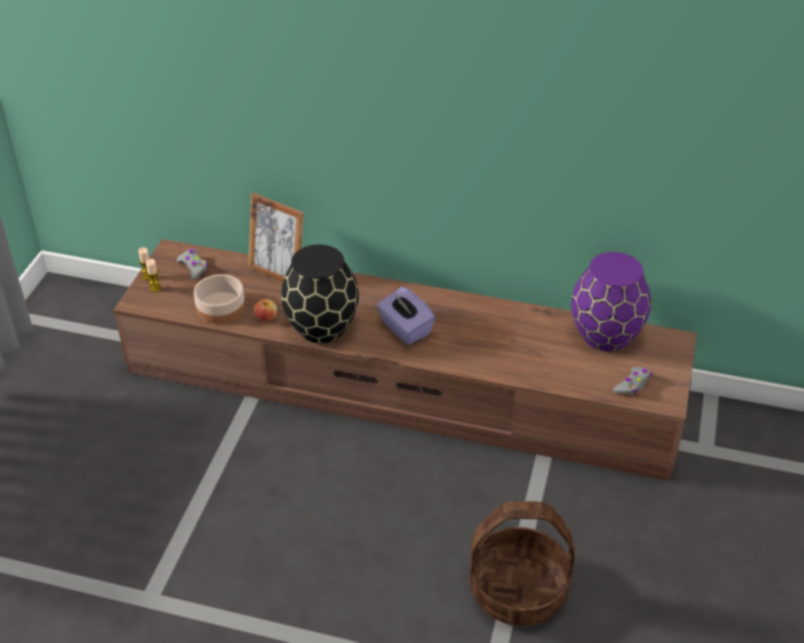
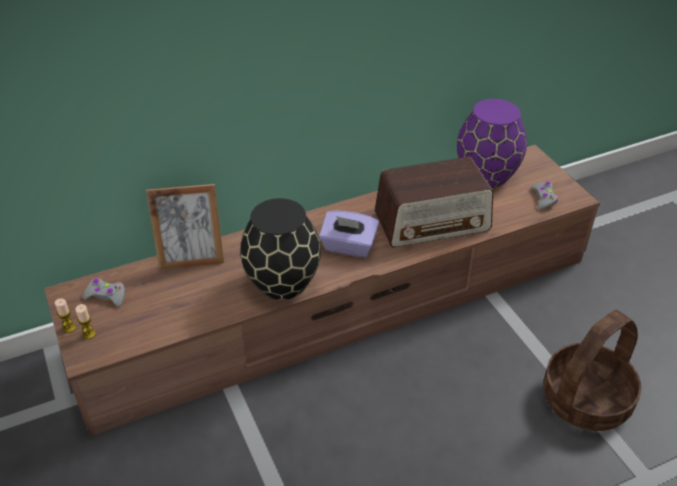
camera: 40 degrees left, 0 degrees up
bowl [194,274,245,324] -> none
apple [254,299,277,322] -> none
none -> radio [375,157,493,247]

